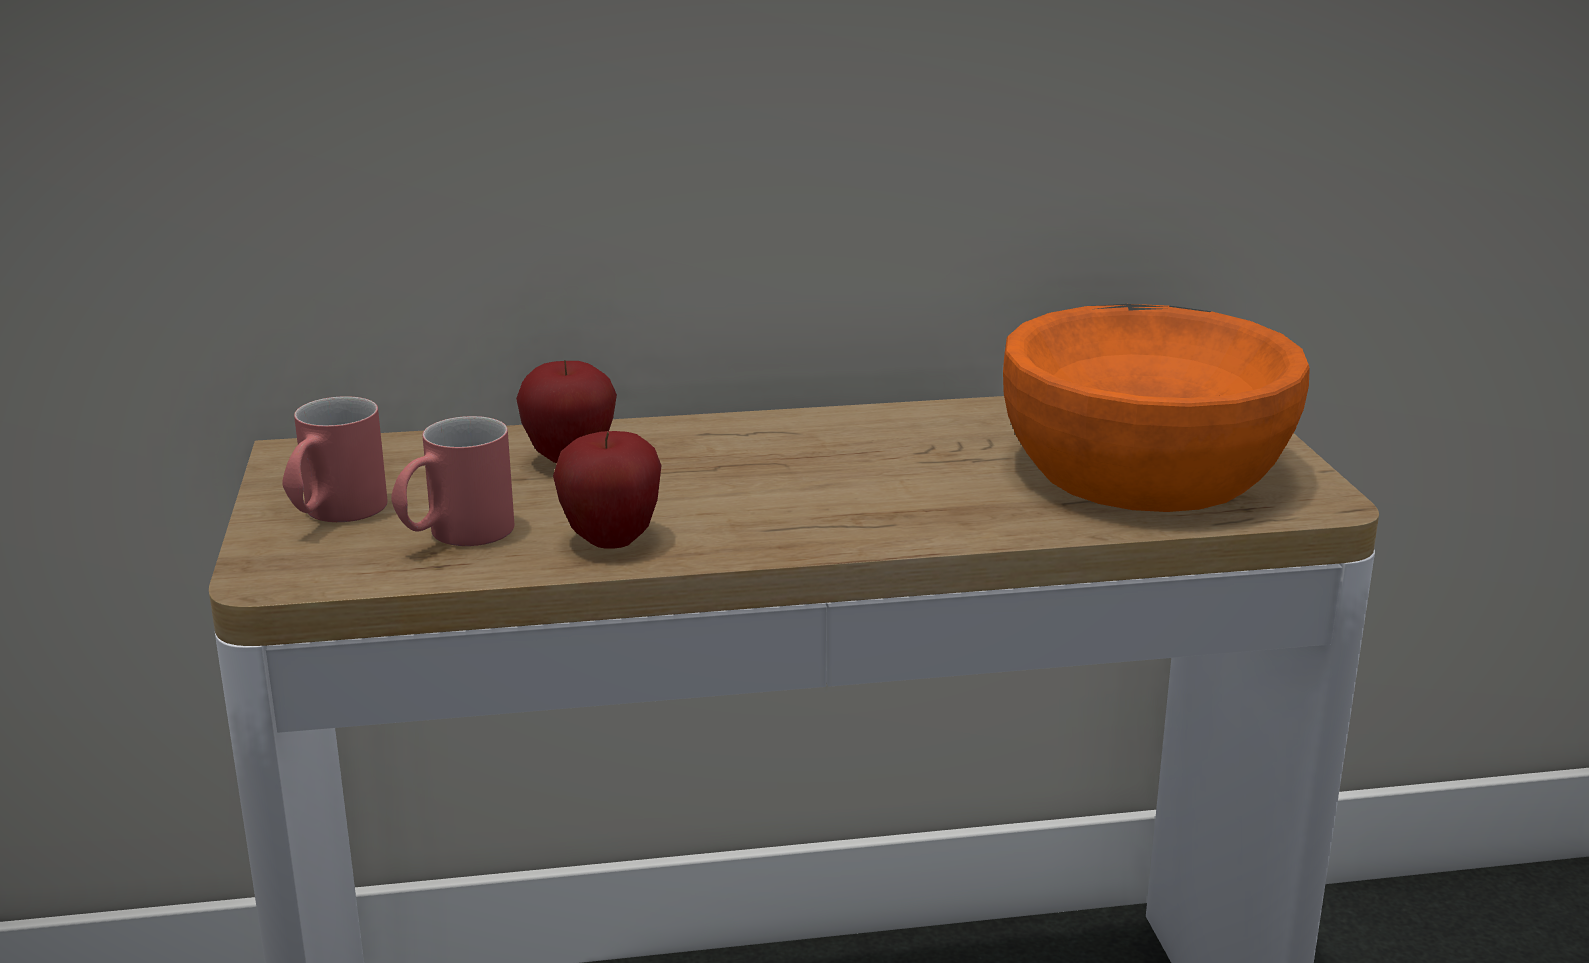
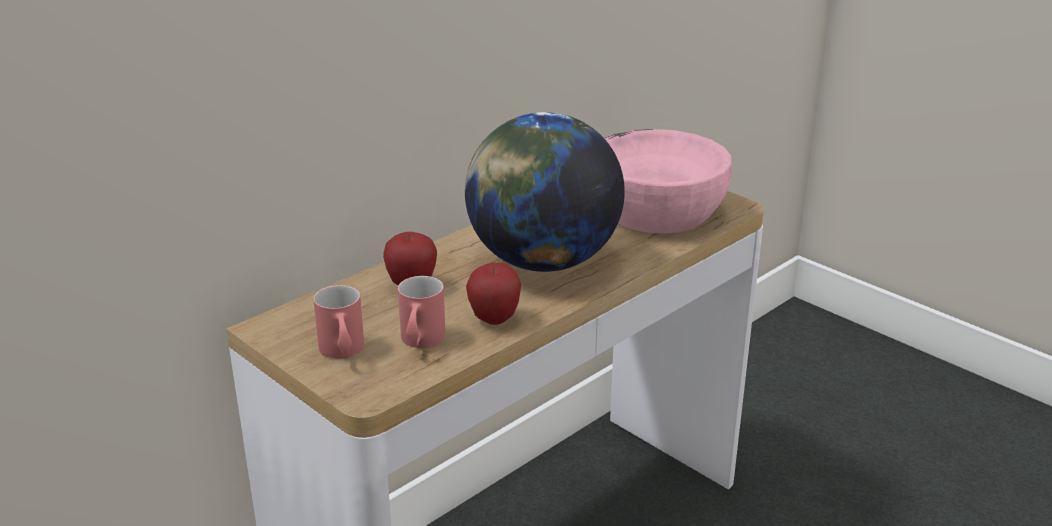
camera: 35 degrees left, 5 degrees up
orange bowl [1003,304,1310,512] -> pink bowl [604,129,732,234]
none -> globe [465,112,625,272]

